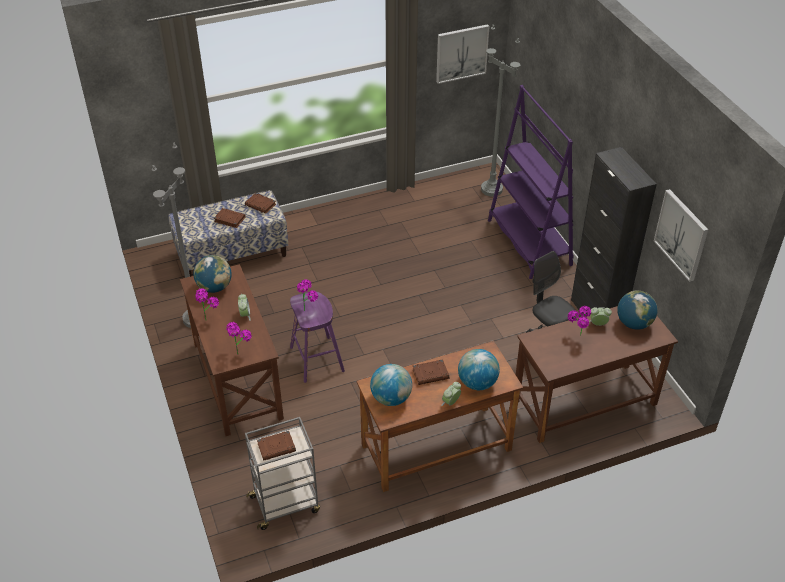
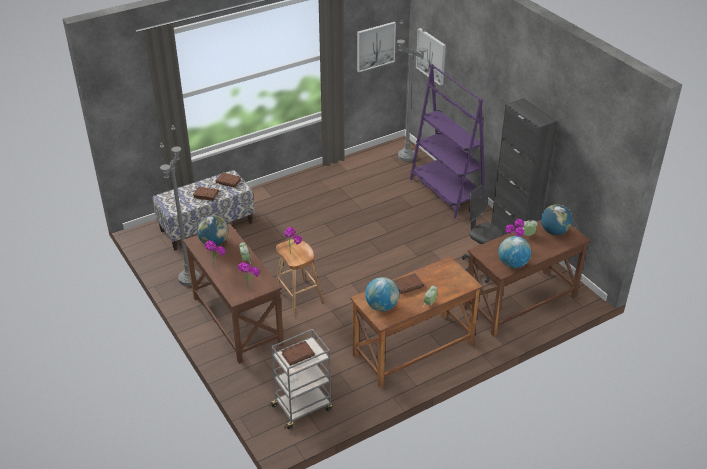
camera: 10 degrees left, 5 degrees down
purple stool [290,291,345,383] -> brown stool [276,239,324,316]
globe [458,349,500,390] -> globe moved to [499,236,531,268]
picture [654,189,708,282] -> picture moved to [416,28,446,86]

